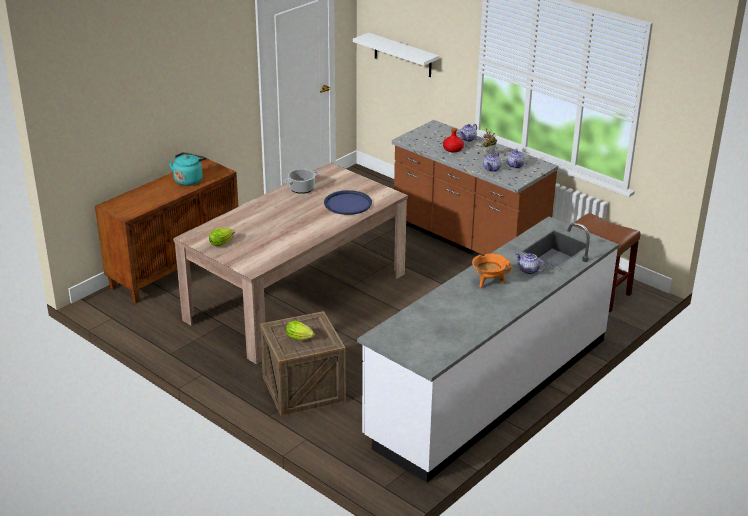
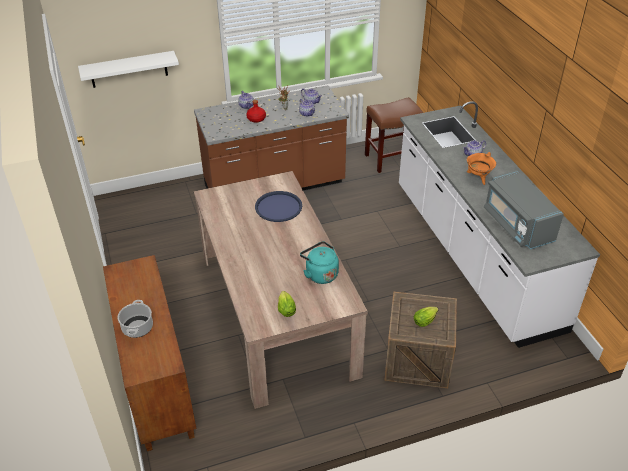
camera: 60 degrees left, 10 degrees up
turquoise kettle [169,152,206,186] -> turquoise kettle moved to [300,241,339,284]
cooking pot [284,169,320,194] -> cooking pot moved to [118,300,153,338]
none -> grey microwave [484,170,564,249]

